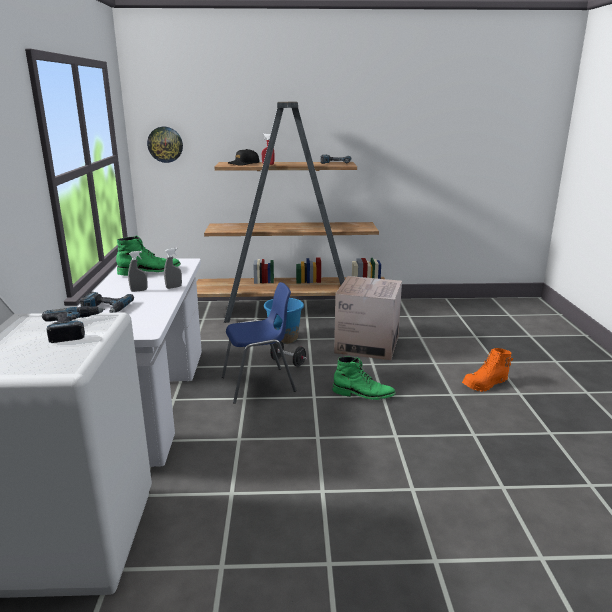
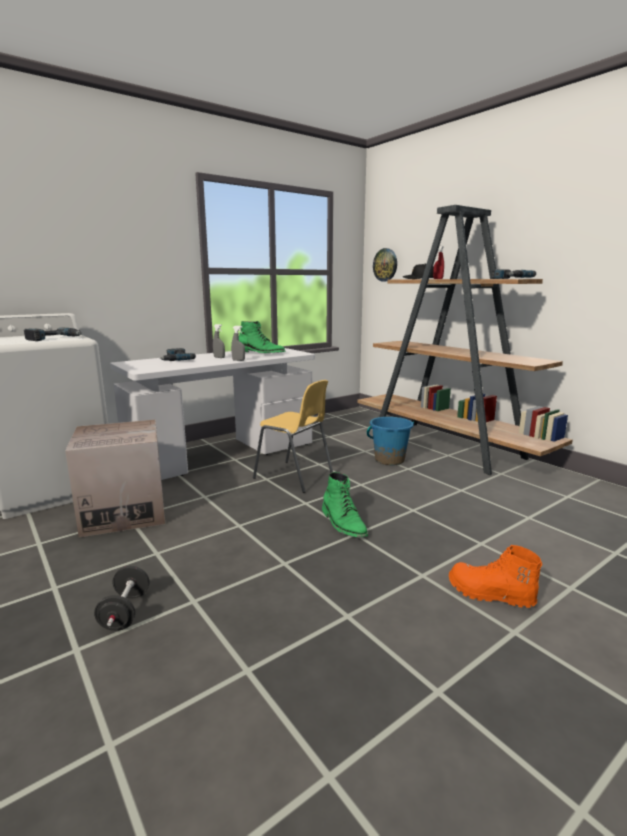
camera: 55 degrees right, 5 degrees down
blue chair [222,282,296,404] -> yellow chair [253,380,333,493]
black dumbbell [270,341,307,367] -> black dumbbell moved to [94,566,150,631]
cardboard box [334,276,402,360] -> cardboard box moved to [65,420,165,537]

